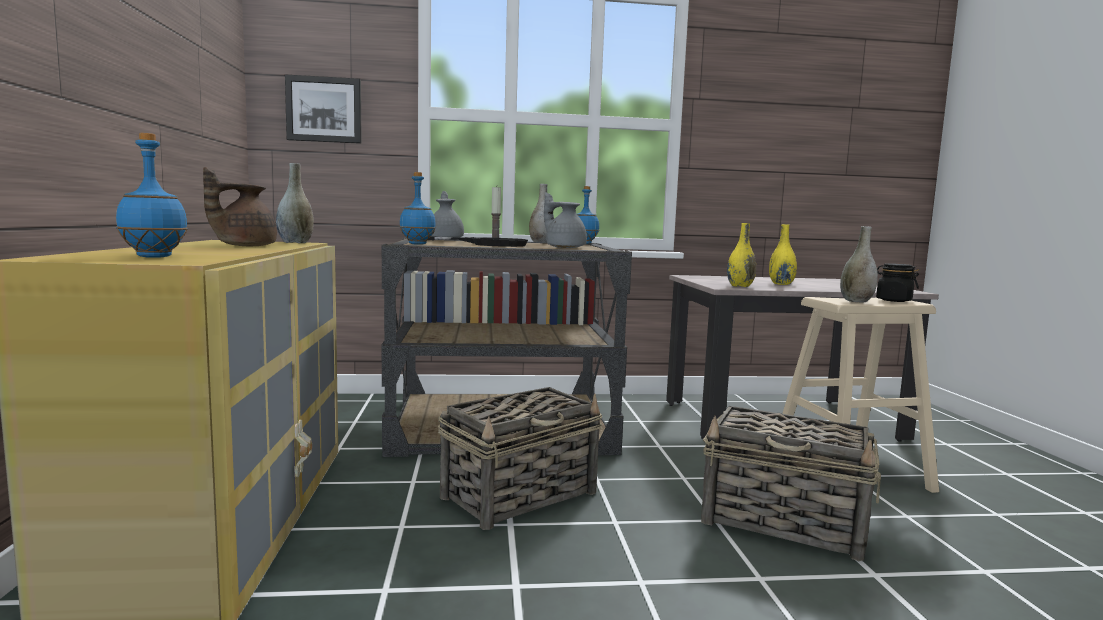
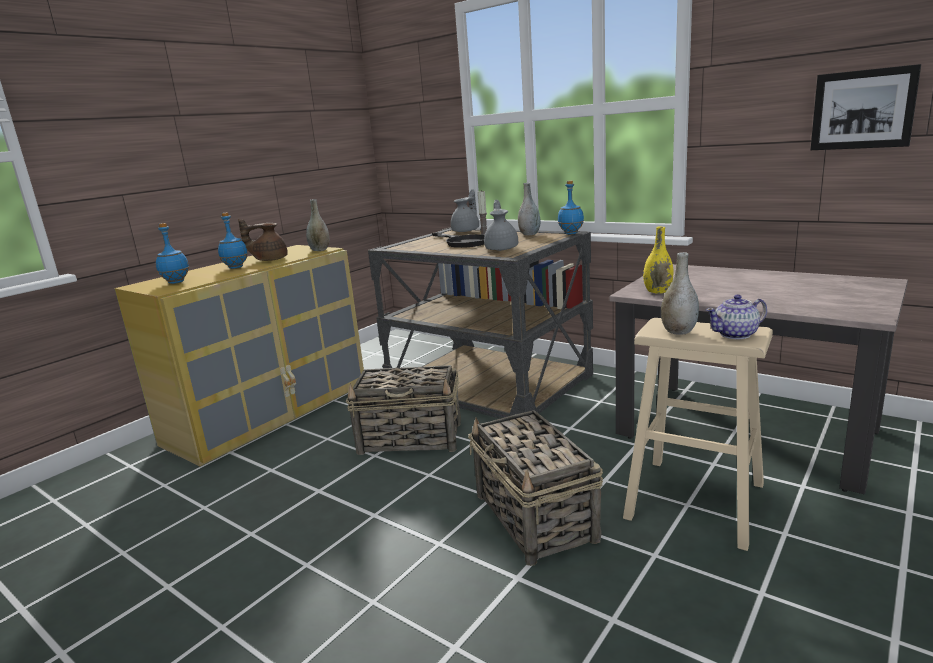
camera: 45 degrees right, 10 degrees up
picture [285,74,362,144] -> picture moved to [810,64,921,150]
blue bottle [399,172,436,245] -> blue bottle moved to [218,212,248,269]
yellow vase [769,224,797,285] -> none
black jar [876,263,919,302] -> teapot [706,294,767,339]

